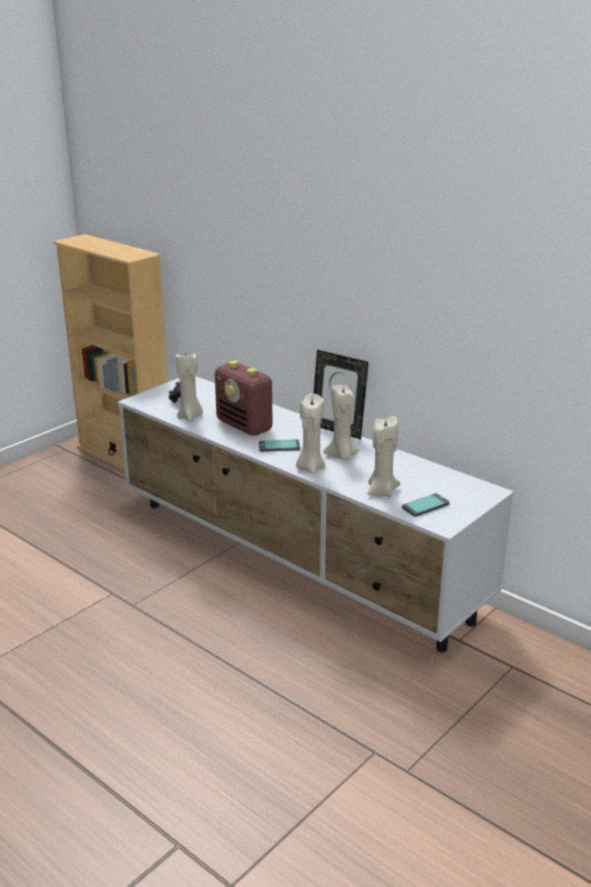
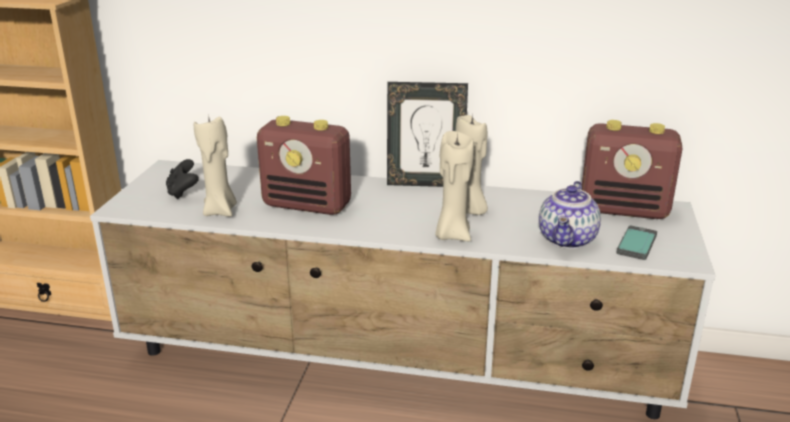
camera: 30 degrees left, 0 degrees up
phone [259,439,300,452] -> none
beige candle [367,416,400,497] -> teapot [539,181,601,249]
none -> radio [582,120,683,219]

